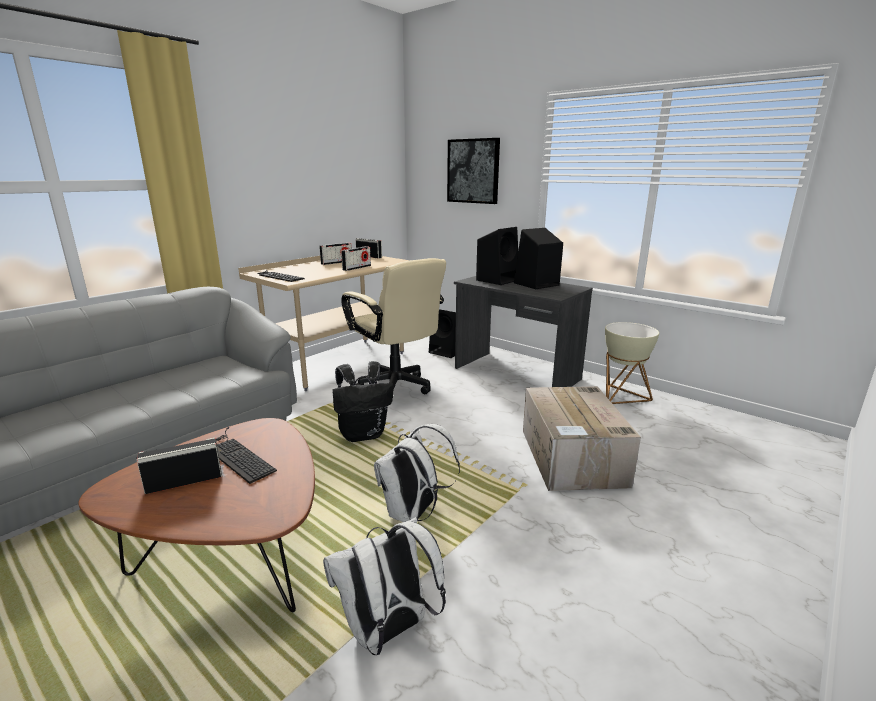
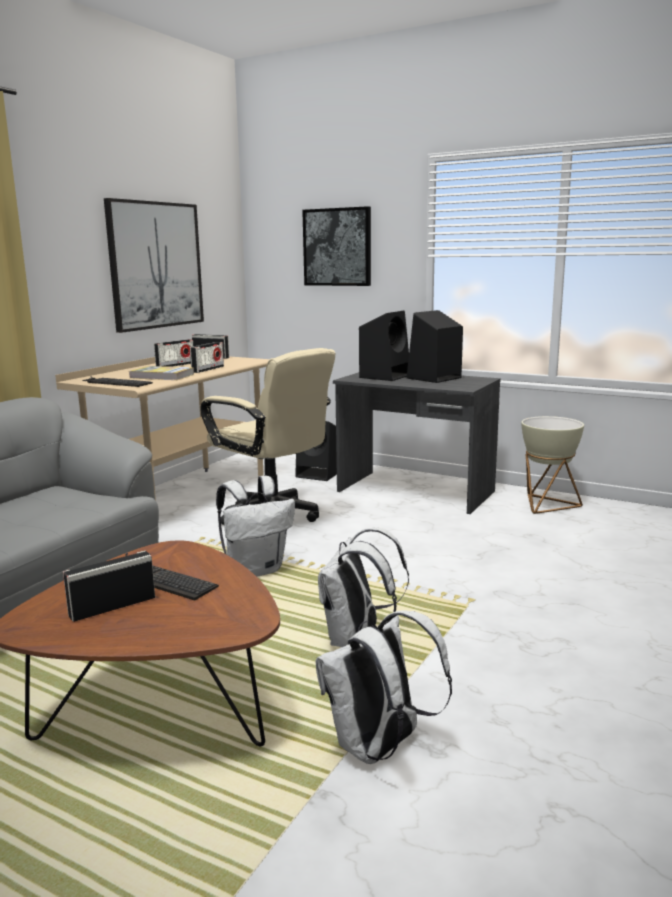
camera: 10 degrees left, 5 degrees down
black backpack [333,361,394,442] -> white backpack [216,475,295,577]
cardboard box [523,386,641,491] -> none
none -> picture [104,198,204,333]
none -> book [129,366,194,380]

